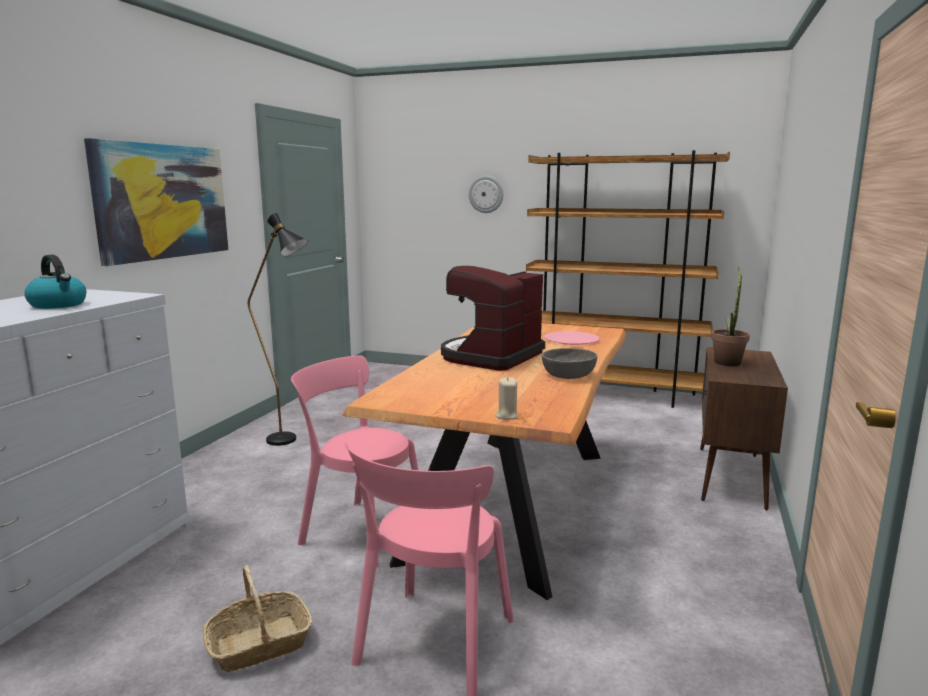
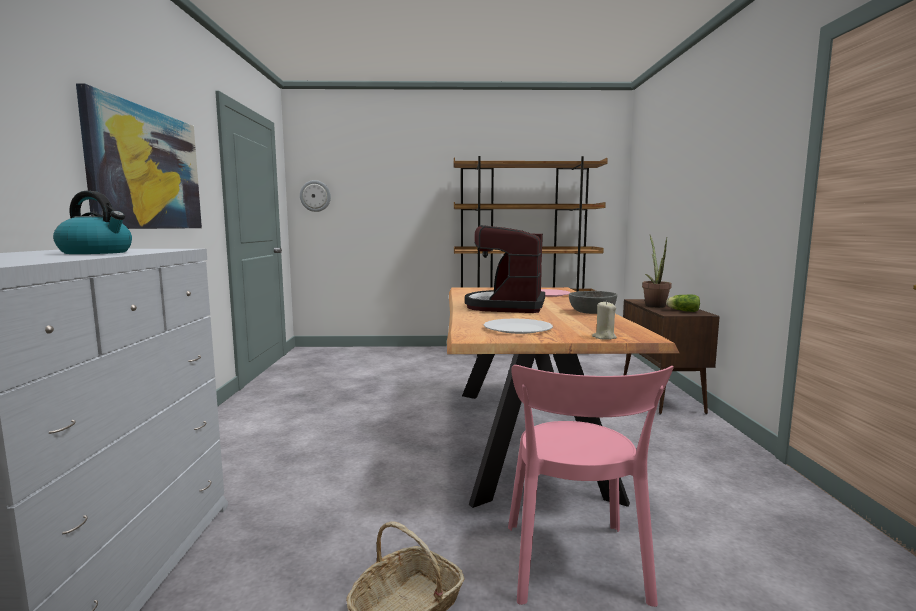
camera: 20 degrees left, 5 degrees down
black floor lamp [248,213,308,446] -> none
pink chair [291,355,418,568] -> none
wall clock [469,176,504,213] -> wall clock moved to [300,180,331,212]
none -> white plate [484,318,553,334]
none -> lettuce [666,295,700,312]

